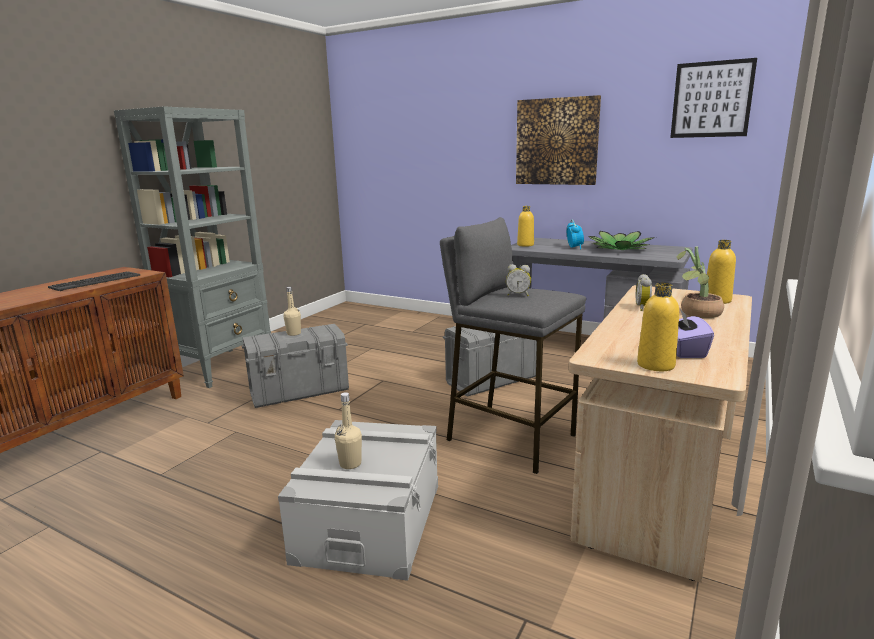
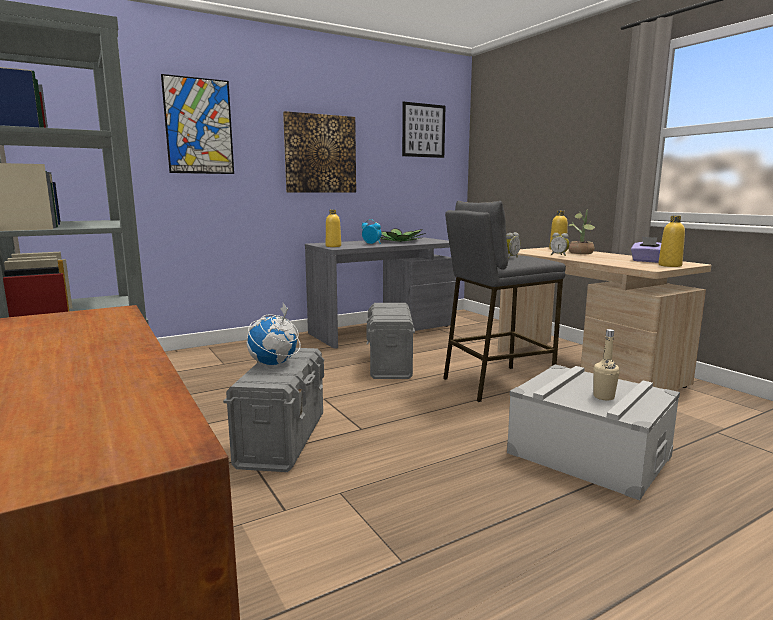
camera: 60 degrees left, 5 degrees down
keyboard [48,272,140,291] -> none
beige bottle [283,287,301,336] -> globe [246,303,301,365]
none -> picture [161,74,234,174]

